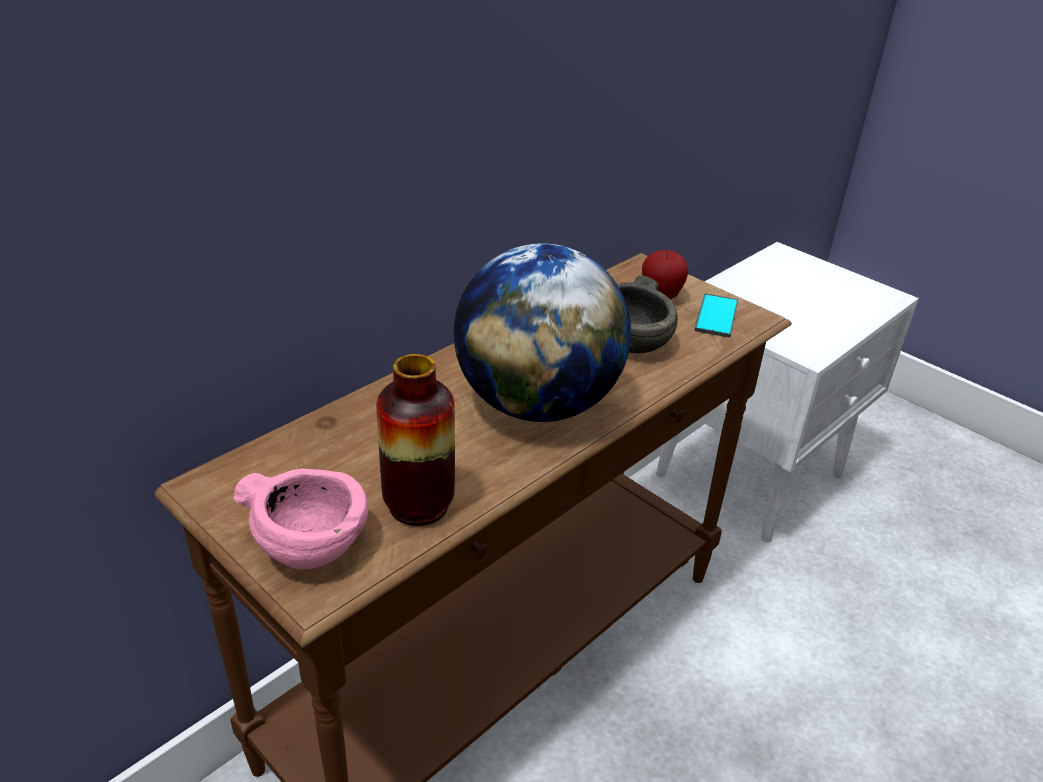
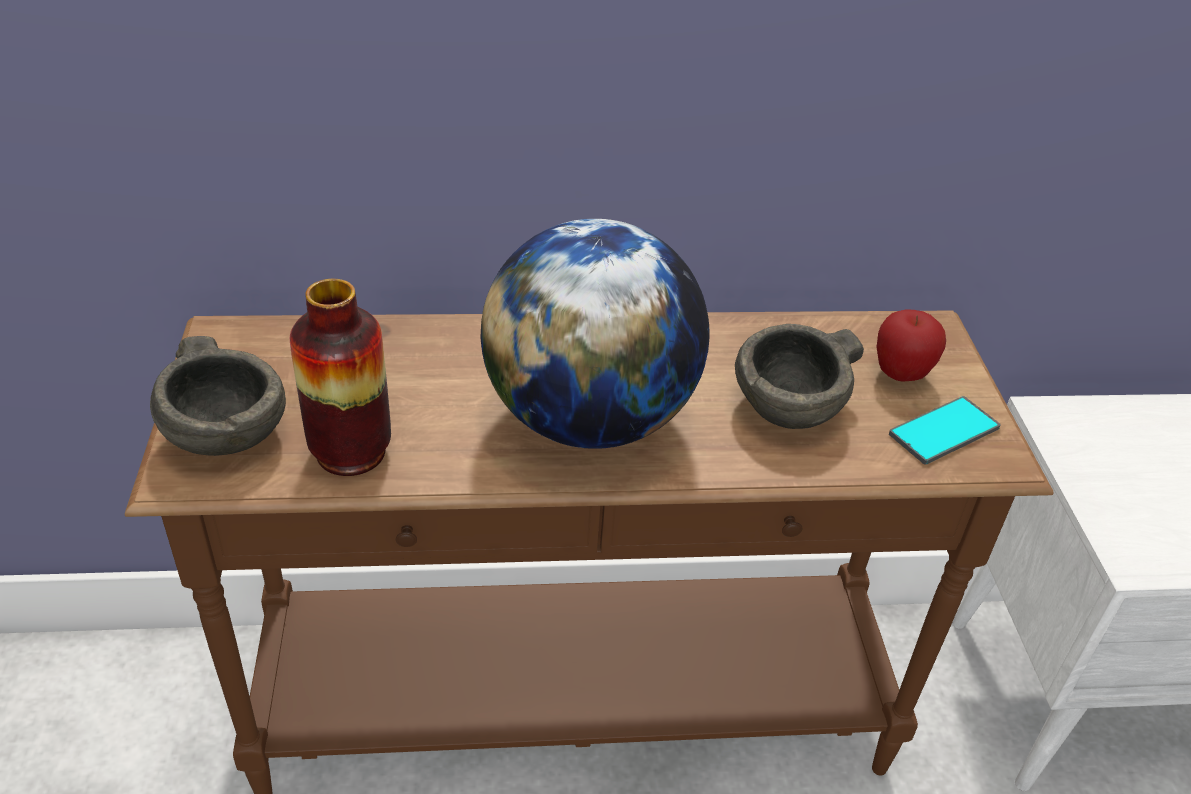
camera: 40 degrees right, 5 degrees up
pink bowl [234,468,368,569] -> grey bowl [150,336,286,456]

